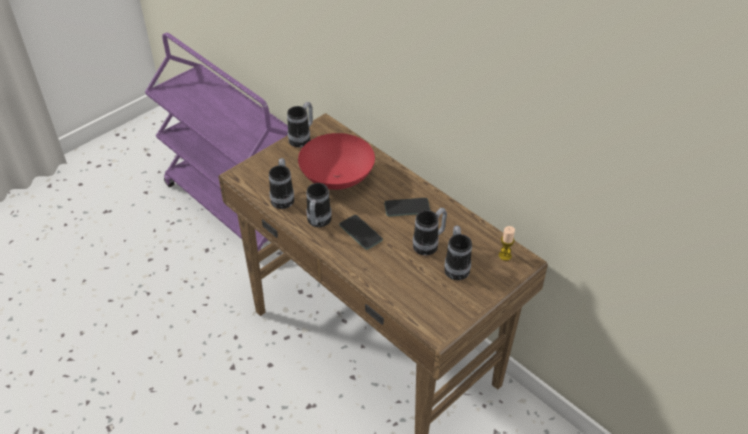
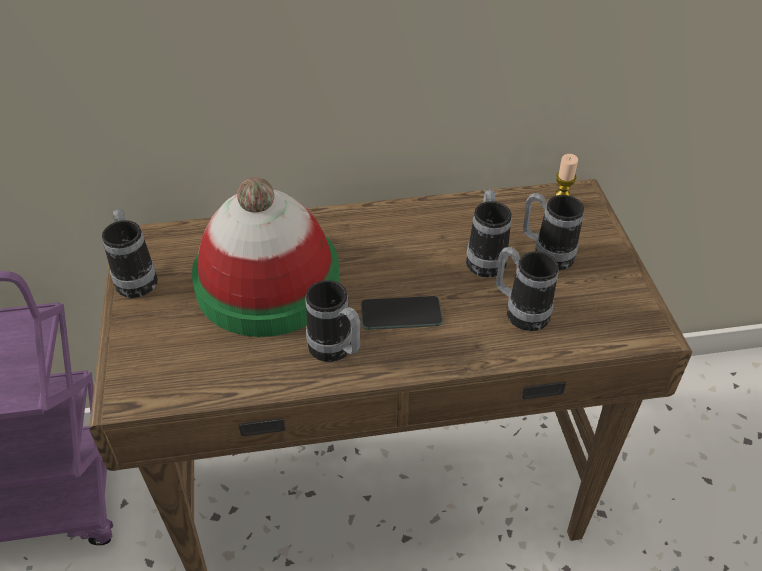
camera: 55 degrees left, 0 degrees up
mug [269,158,294,209] -> mug moved to [496,247,559,331]
red bowl [298,133,375,190] -> hat [192,177,340,337]
phone [384,198,430,217] -> none

